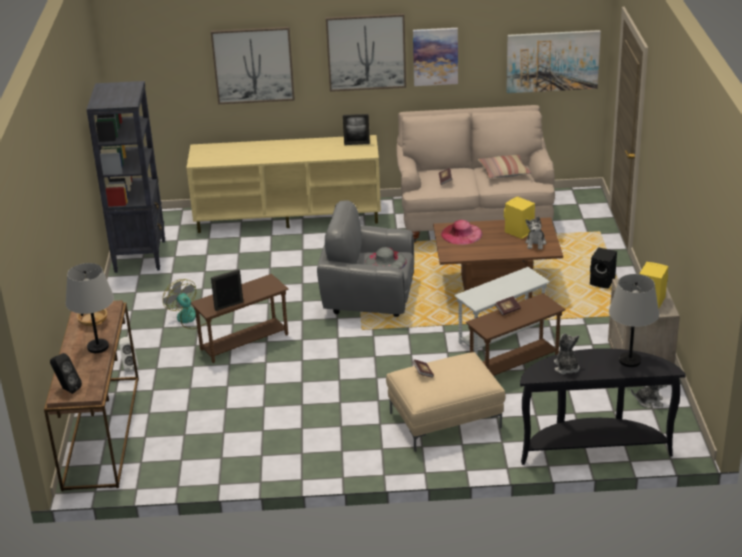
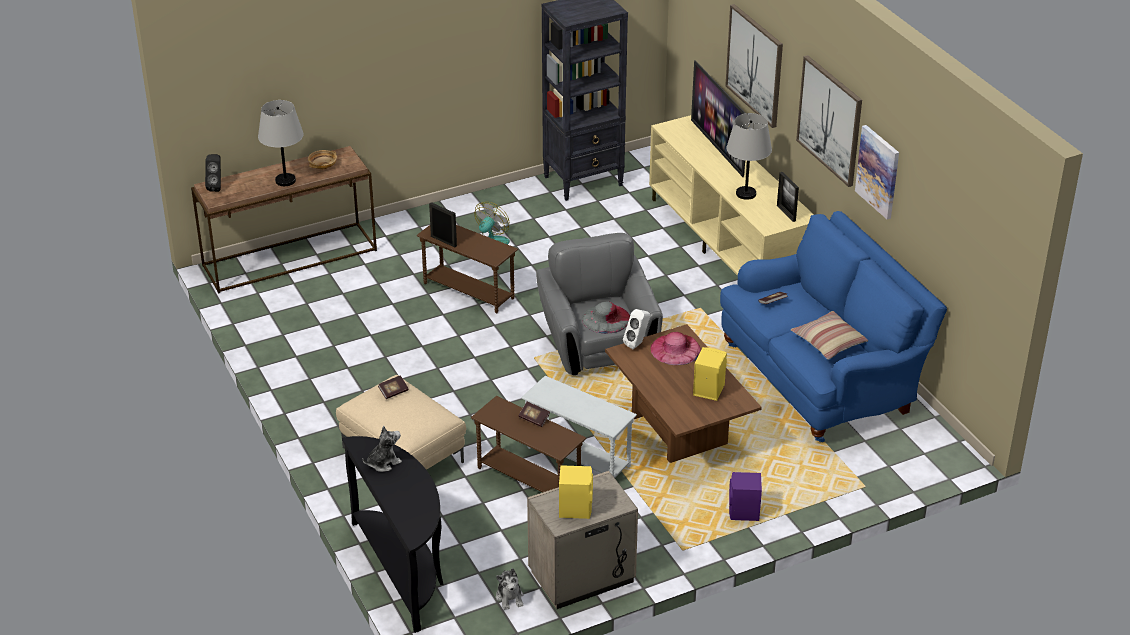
camera: 65 degrees right, 5 degrees up
white speaker [119,337,138,372] -> white speaker moved to [623,309,650,349]
beige sofa [396,105,555,243] -> blue sofa [720,211,947,442]
picture [506,30,601,93] -> none
plush toy [525,216,546,250] -> none
black speaker [590,247,617,288] -> purple speaker [729,472,762,521]
grey table lamp [609,274,659,367] -> grey table lamp moved to [726,113,772,200]
none -> television [691,60,745,177]

